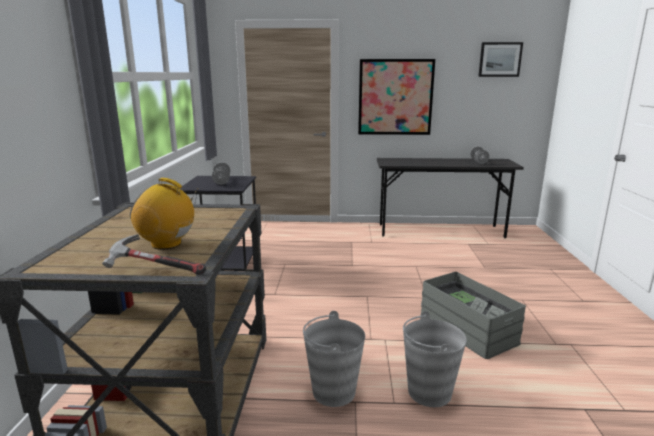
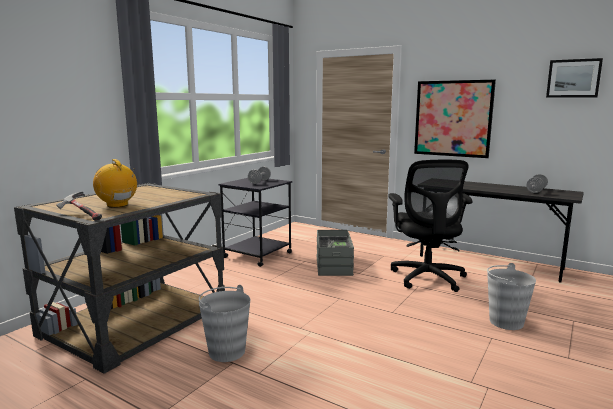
camera: 30 degrees right, 5 degrees down
grey bucket [403,311,466,407] -> grey bucket moved to [487,263,536,330]
grey storage box [420,272,526,359] -> grey storage box moved to [316,230,354,276]
none -> black office chair [388,160,473,292]

